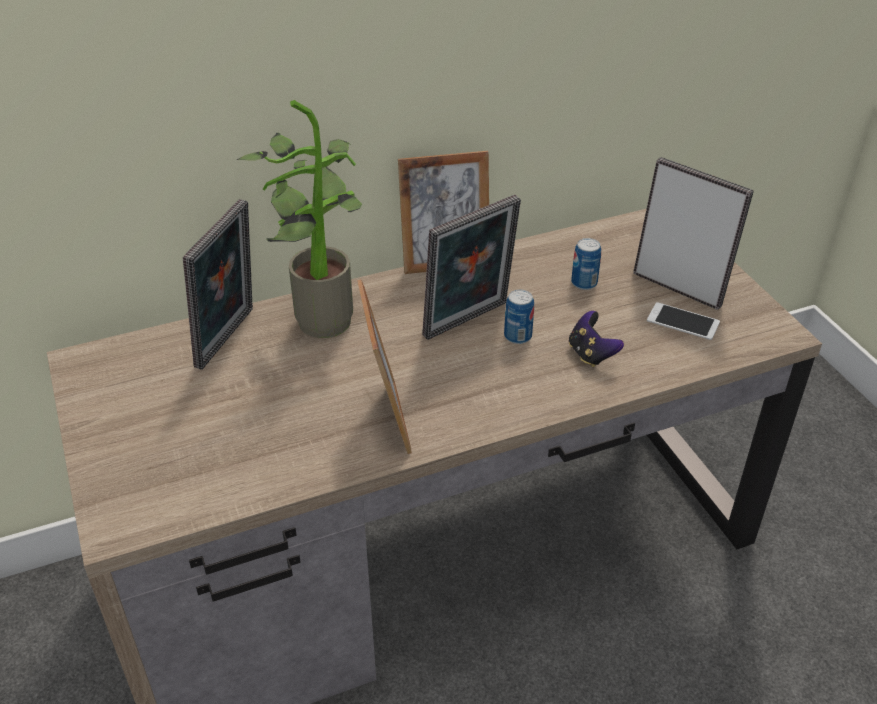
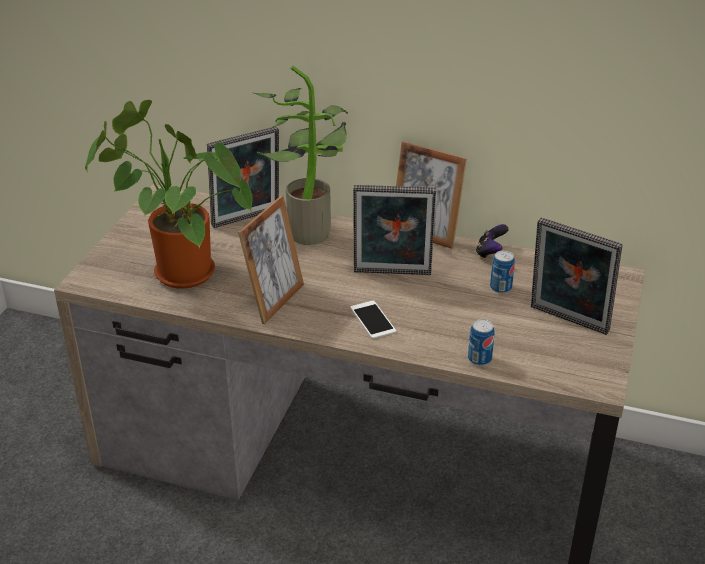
camera: 40 degrees right, 5 degrees down
can [504,289,534,344] -> can moved to [468,319,494,366]
game controller [569,311,624,367] -> game controller moved to [476,224,509,259]
picture frame [633,157,754,310] -> picture frame turned 135 degrees clockwise [531,218,623,335]
phone [647,302,720,340] -> phone moved to [350,300,396,339]
none -> potted plant [85,100,253,289]

